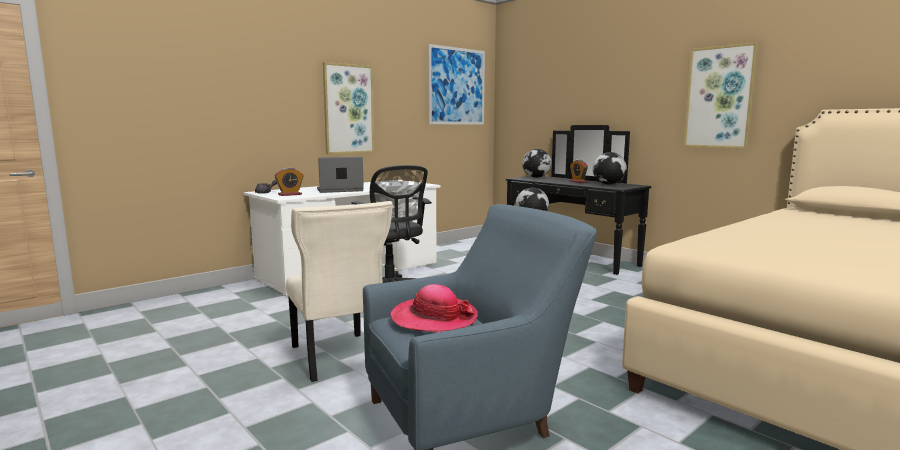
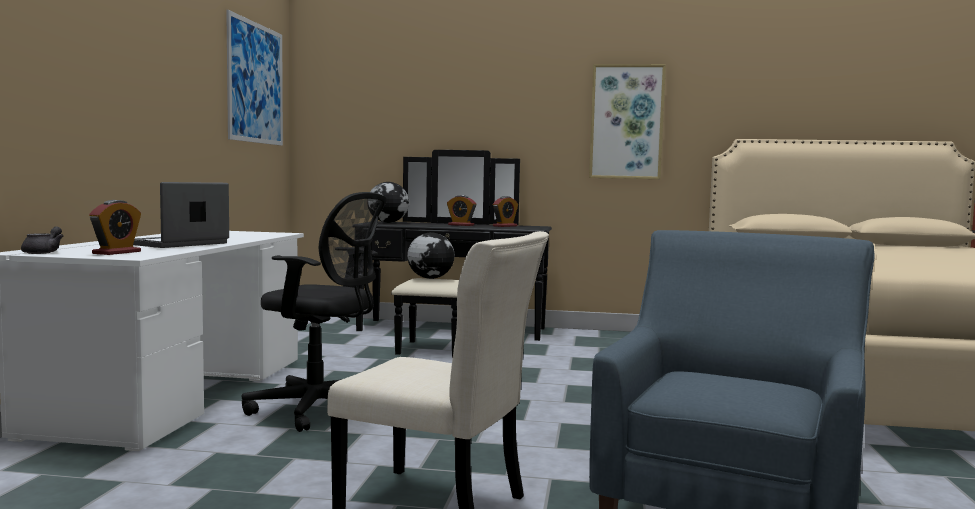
camera: 40 degrees left, 5 degrees down
picture [323,62,374,154] -> none
hat [390,284,478,332] -> none
globe [592,152,627,185] -> alarm clock [493,196,518,227]

